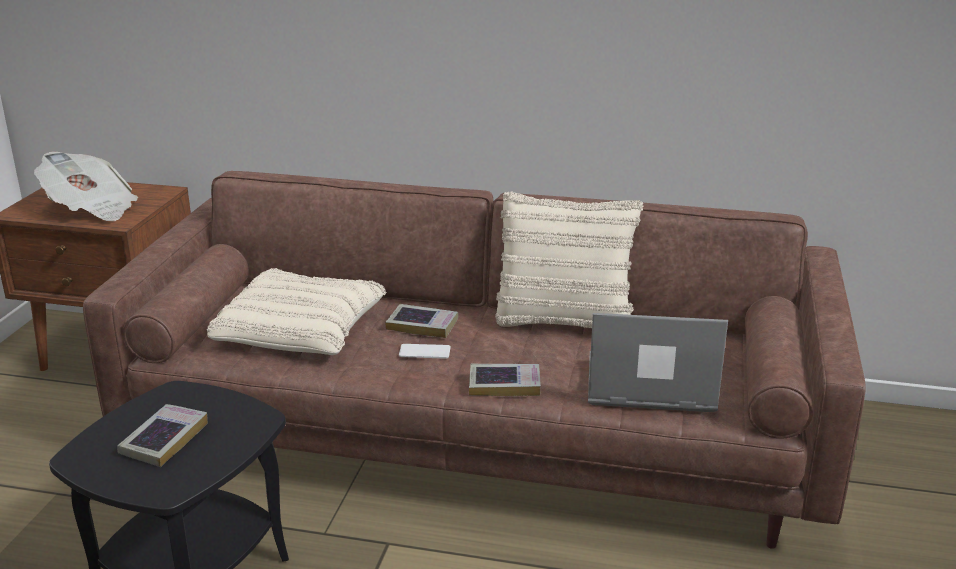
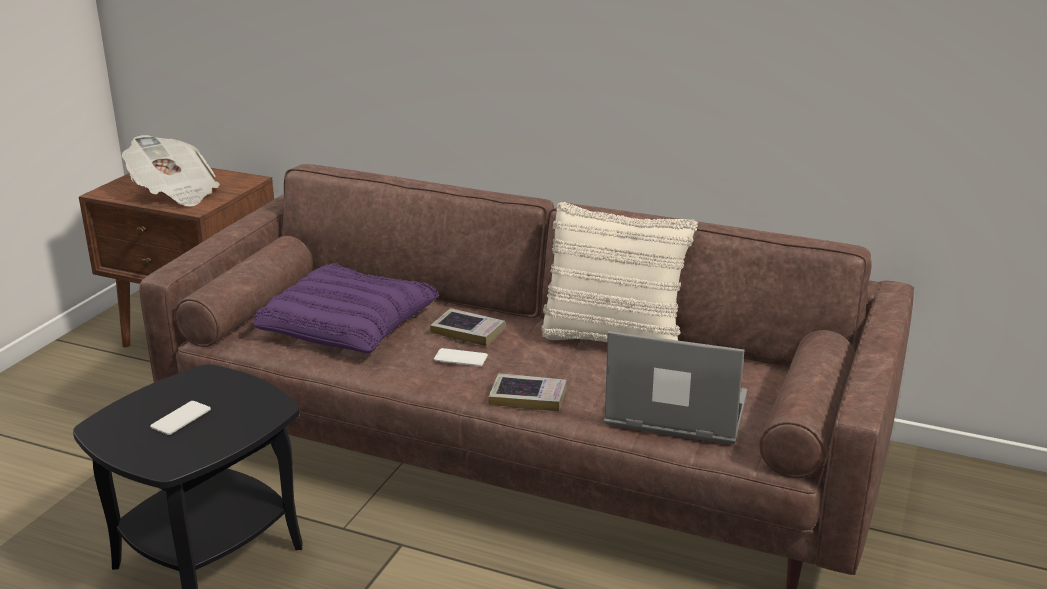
camera: 10 degrees right, 0 degrees up
book [117,404,208,467] -> phone [150,401,211,435]
beige pillow [207,268,386,355] -> purple pillow [253,263,439,353]

